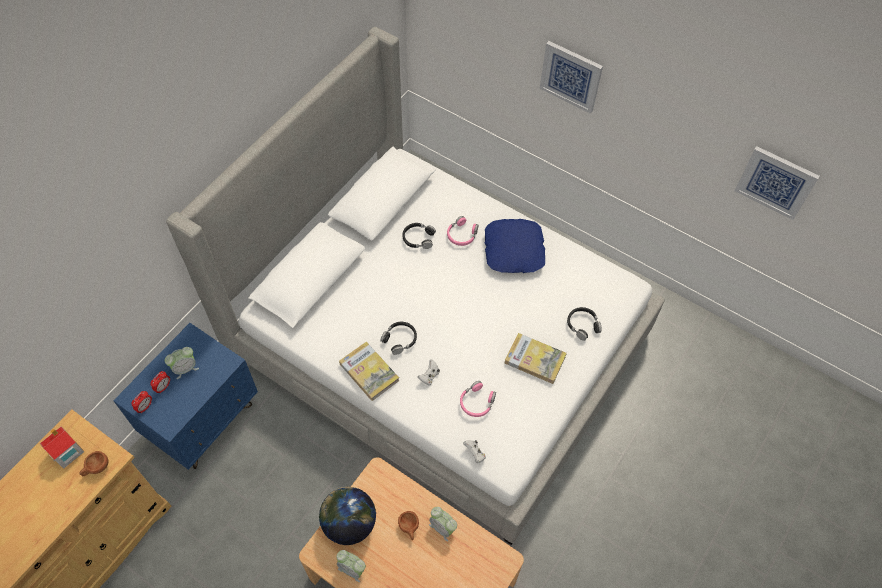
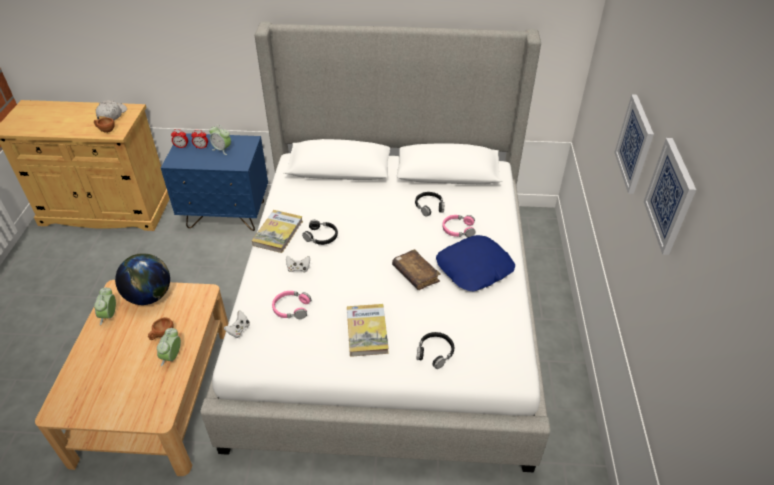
camera: 60 degrees right, 15 degrees down
toy house [40,426,85,469] -> white cap [96,100,127,120]
picture [735,146,820,220] -> picture moved to [644,138,696,255]
none -> brown book [392,249,441,290]

